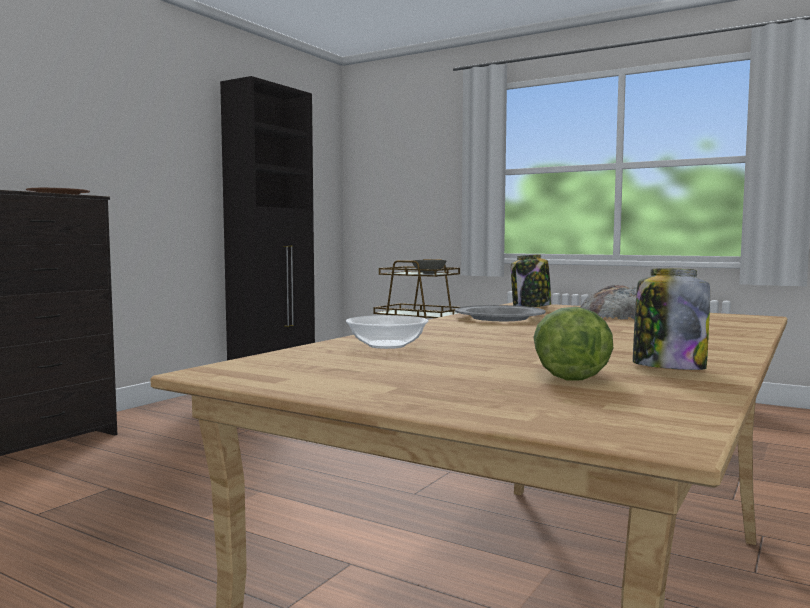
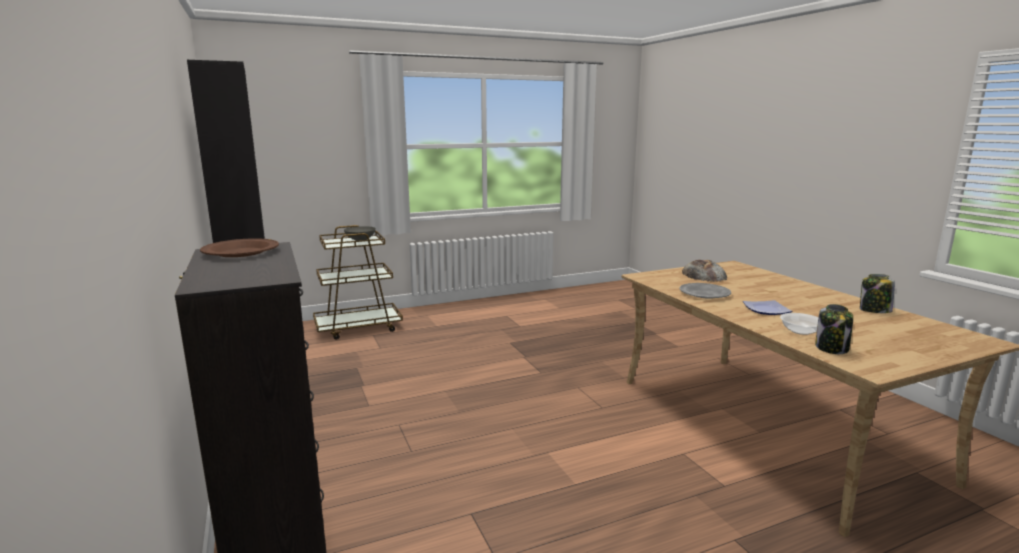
camera: 55 degrees left, 10 degrees up
jar [511,254,552,307] -> jar moved to [815,304,853,354]
lettuce [534,307,613,381] -> none
none -> plate [743,300,793,315]

